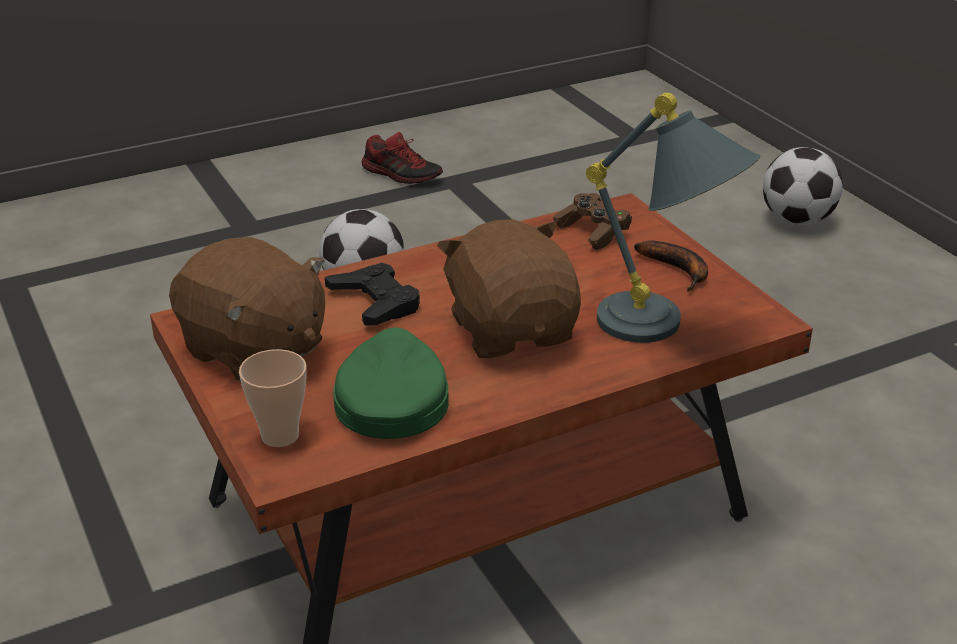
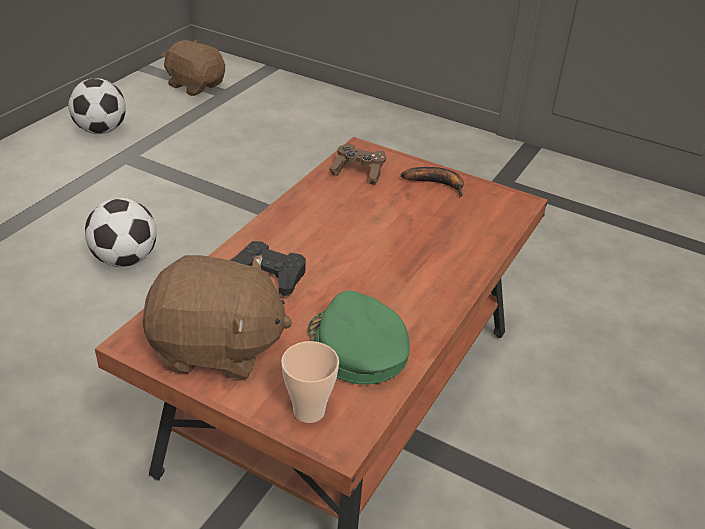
camera: 35 degrees left, 5 degrees up
shoe [362,132,443,184] -> none
brown plush toy [437,219,581,358] -> brown plush toy moved to [162,39,225,96]
grey table lamp [586,92,760,343] -> none
football [763,147,843,225] -> football moved to [68,78,126,134]

